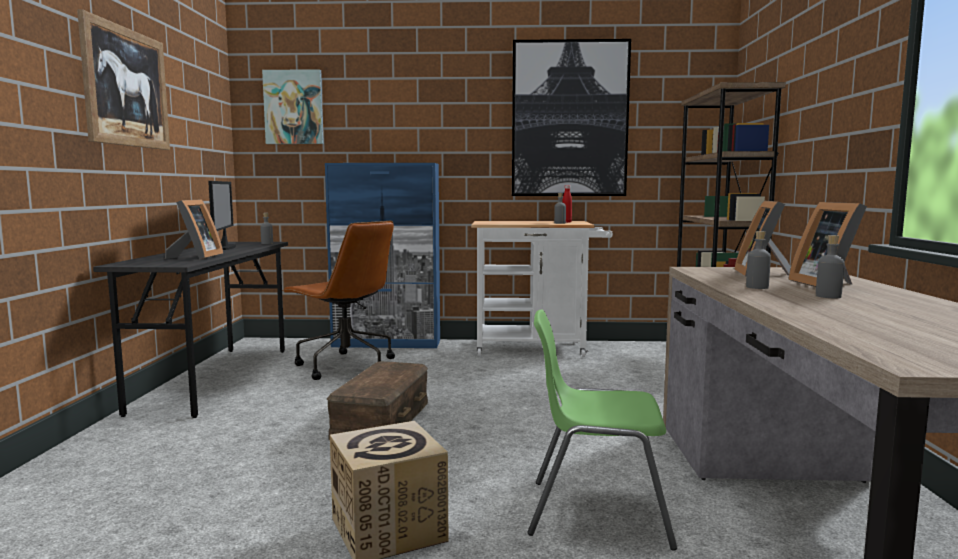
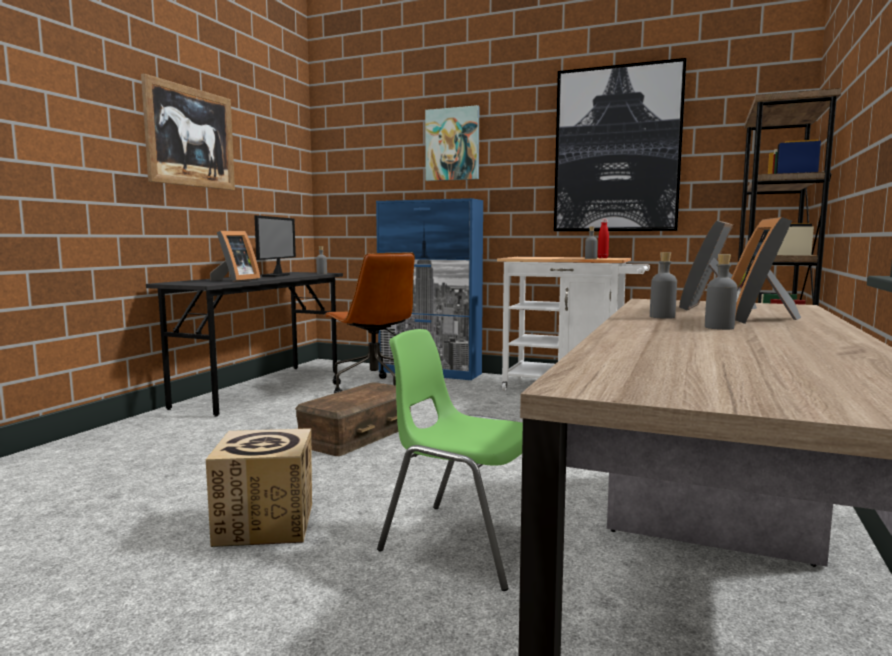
camera: 20 degrees right, 0 degrees up
picture [262,69,324,144] -> picture moved to [425,105,479,181]

